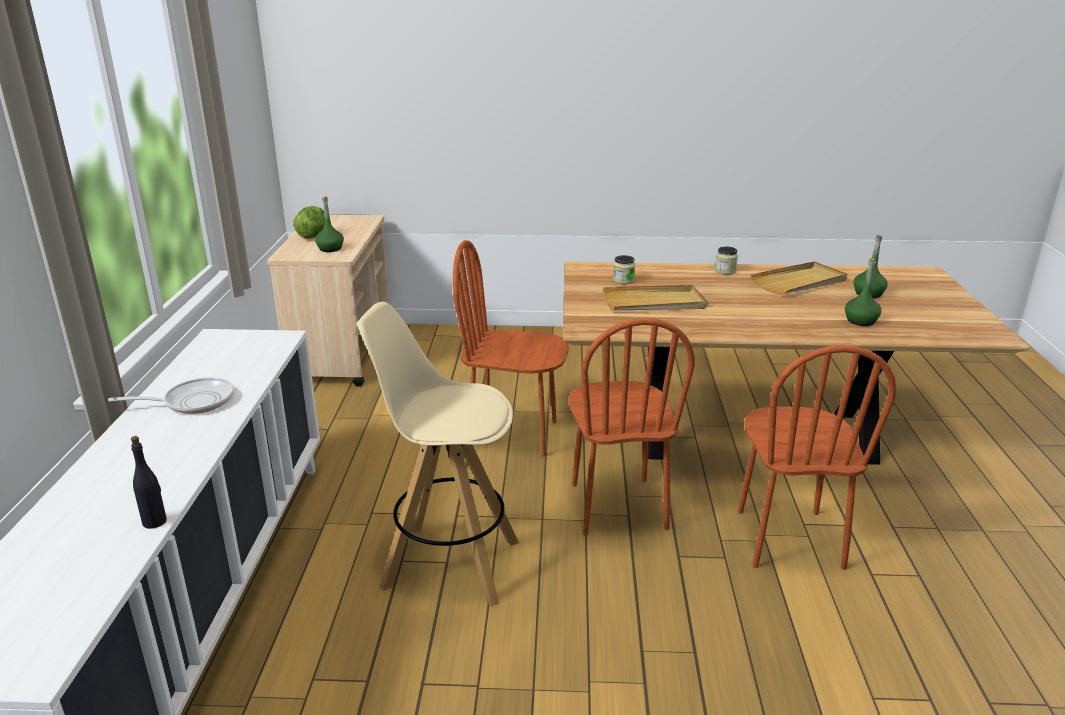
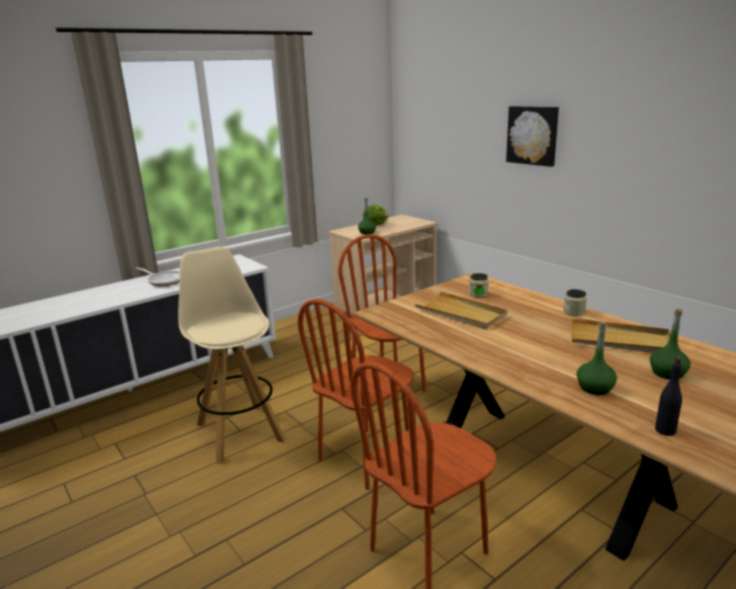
camera: 50 degrees right, 5 degrees down
black bottle [131,436,167,529] -> black bottle moved to [655,357,682,436]
none -> picture [506,106,559,167]

